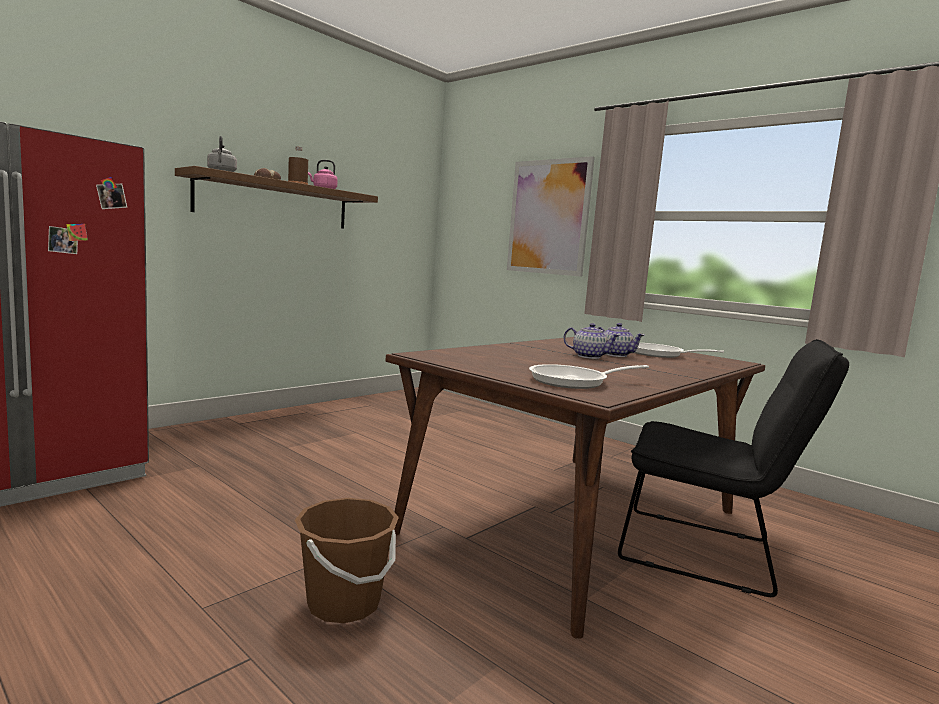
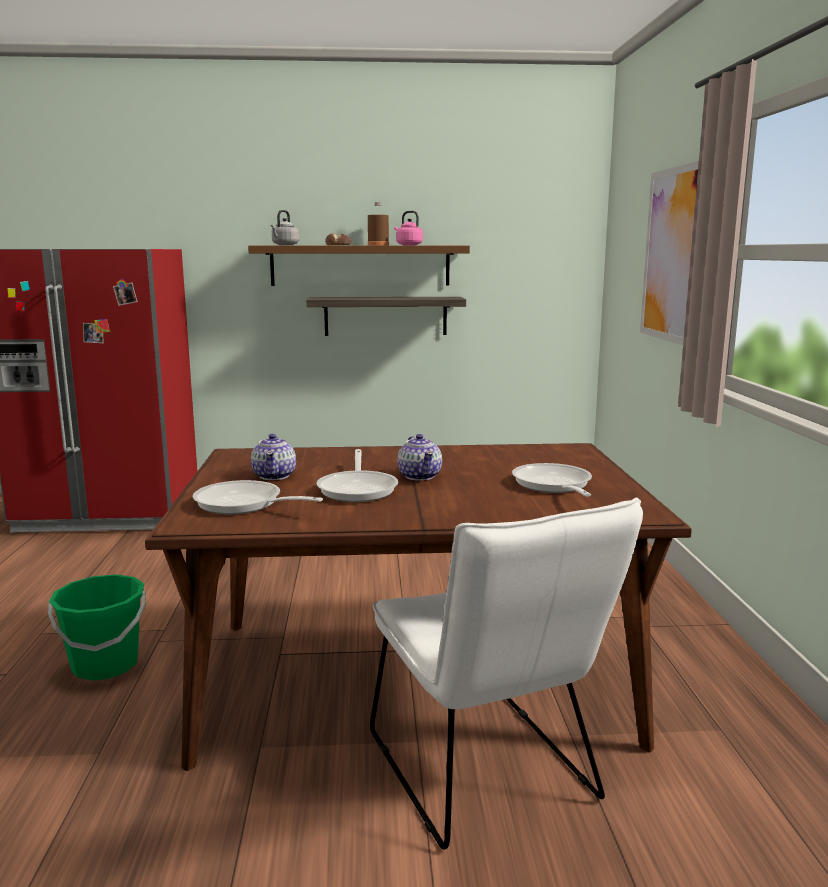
camera: 45 degrees right, 5 degrees up
brown bucket [295,498,399,623] -> green bucket [48,574,146,680]
teapot [598,323,644,357] -> teapot moved to [251,434,296,480]
black chair [618,339,849,597] -> white chair [370,497,643,850]
none -> shelf [306,297,466,336]
none -> frying pan [317,449,398,502]

